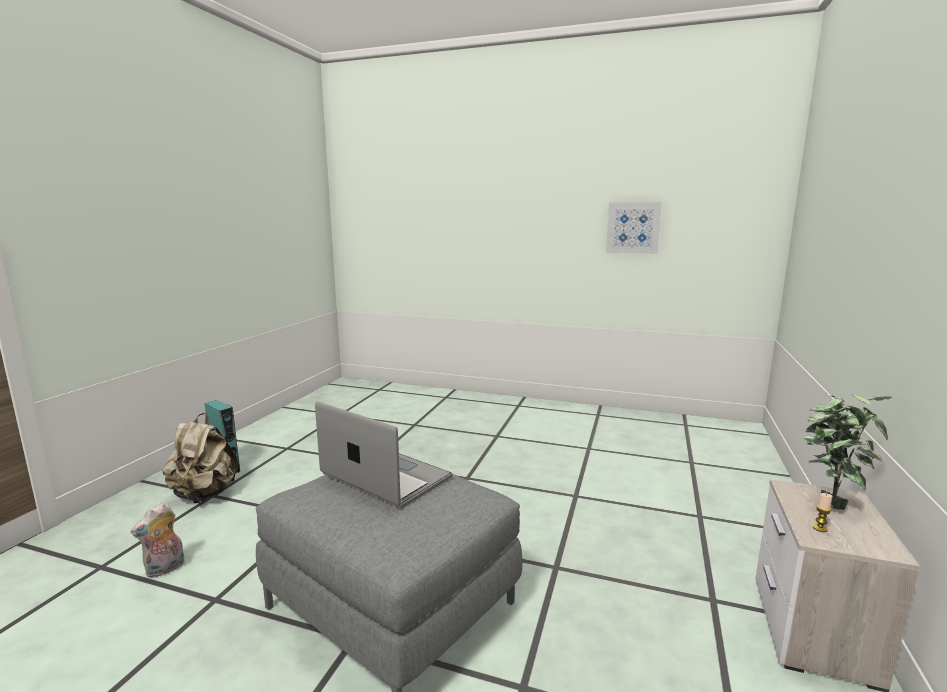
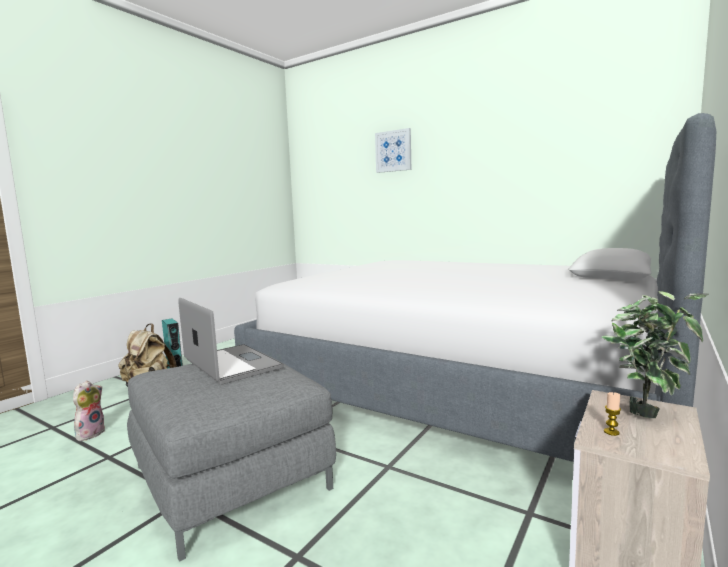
camera: 15 degrees right, 5 degrees down
plush toy [131,502,185,578] -> plush toy turned 150 degrees clockwise [73,381,105,441]
picture [606,202,662,254] -> picture moved to [375,128,411,173]
none -> bed [234,113,716,462]

